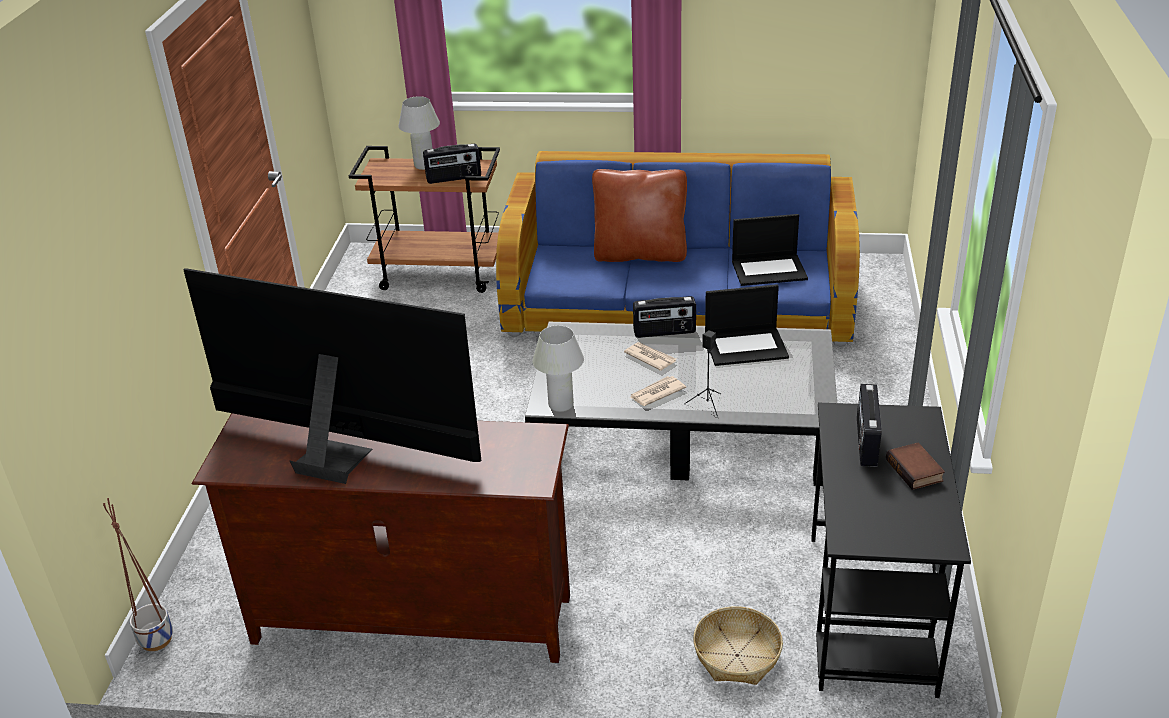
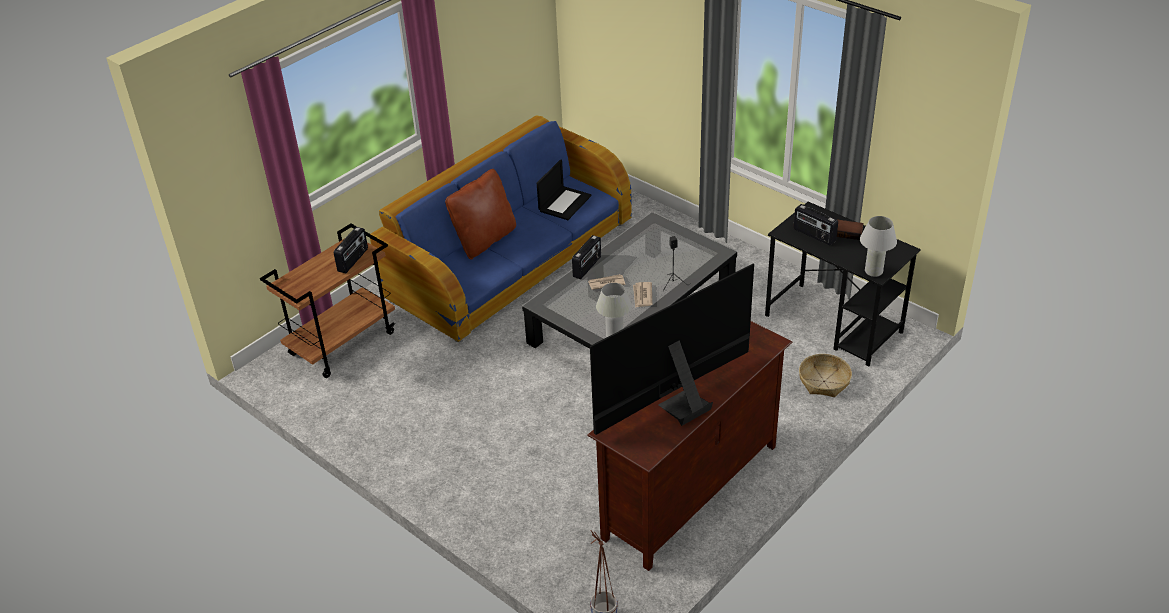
camera: 55 degrees left, 5 degrees up
white table lamp [398,96,440,170] -> white table lamp moved to [860,216,897,277]
laptop [705,284,789,366] -> none

